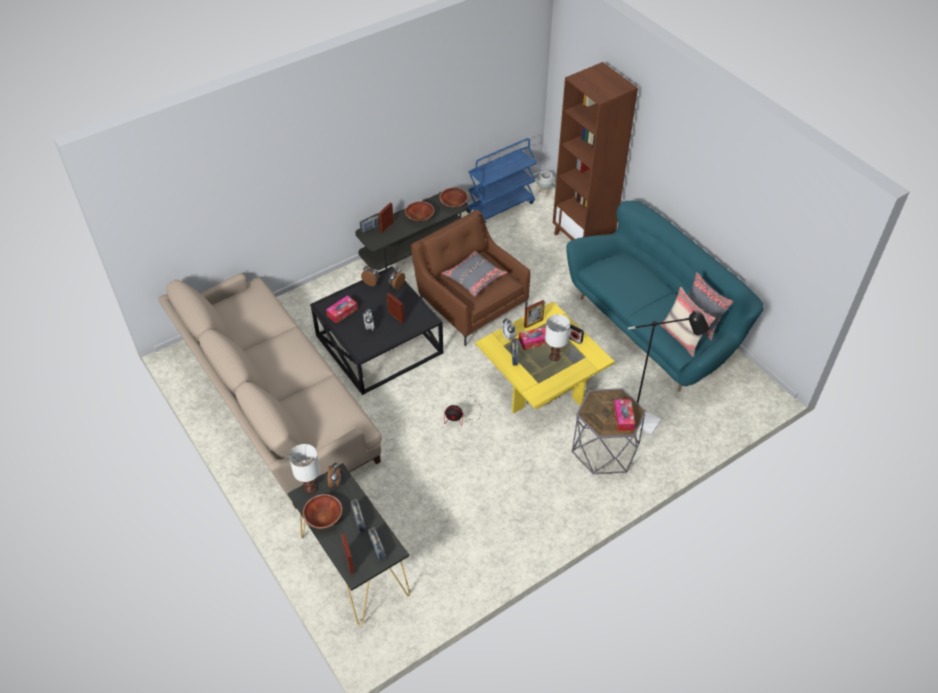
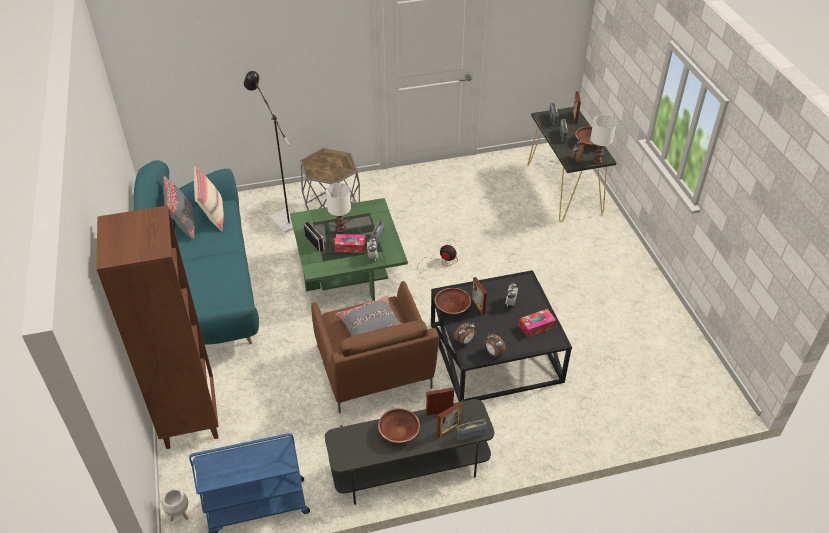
camera: 160 degrees left, 5 degrees down
beige sofa [158,273,382,509] -> none
brown bowl [439,188,468,207] -> brown bowl moved to [435,288,471,314]
yellow coffee table [475,301,615,414] -> green coffee table [290,198,408,301]
picture frame [524,300,545,328] -> picture frame moved to [426,388,454,416]
tissue box [614,399,635,431] -> none

